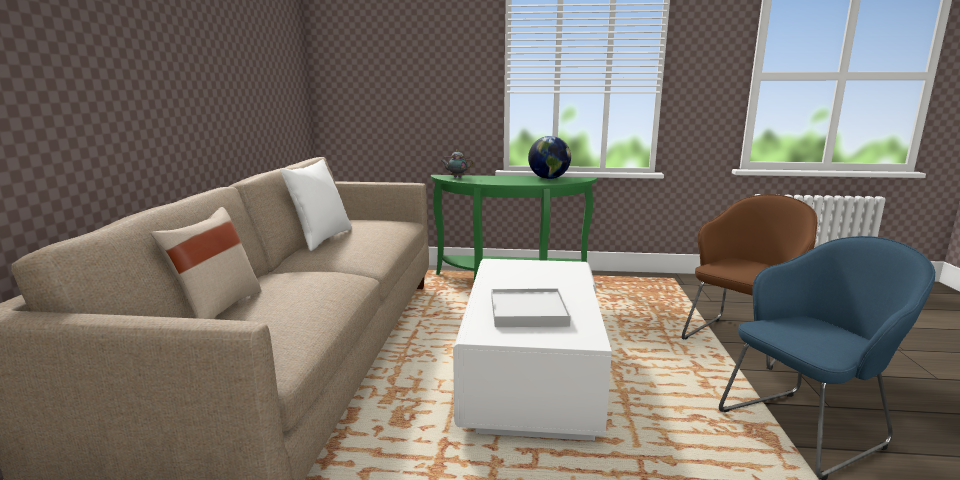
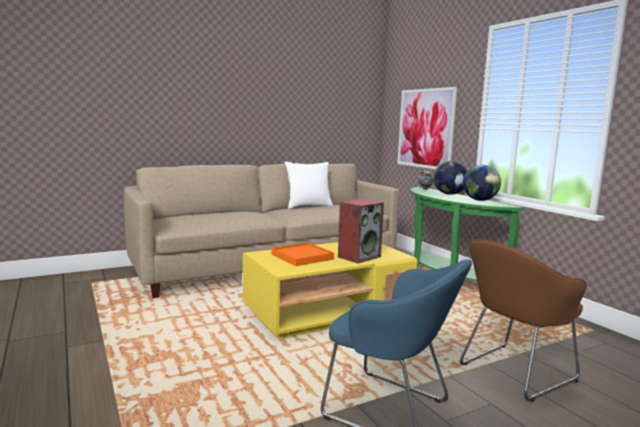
camera: 55 degrees right, 5 degrees down
beige pillow [150,207,262,319] -> none
white coffee table [453,259,612,441] -> yellow coffee table [243,242,417,339]
white tray [492,288,571,327] -> orange tray [272,243,334,266]
brown armchair [682,194,817,370] -> brown armchair turned 135 degrees clockwise [460,240,587,402]
none -> speaker [338,199,384,263]
none -> picture [397,87,458,169]
none -> globe [433,161,467,195]

